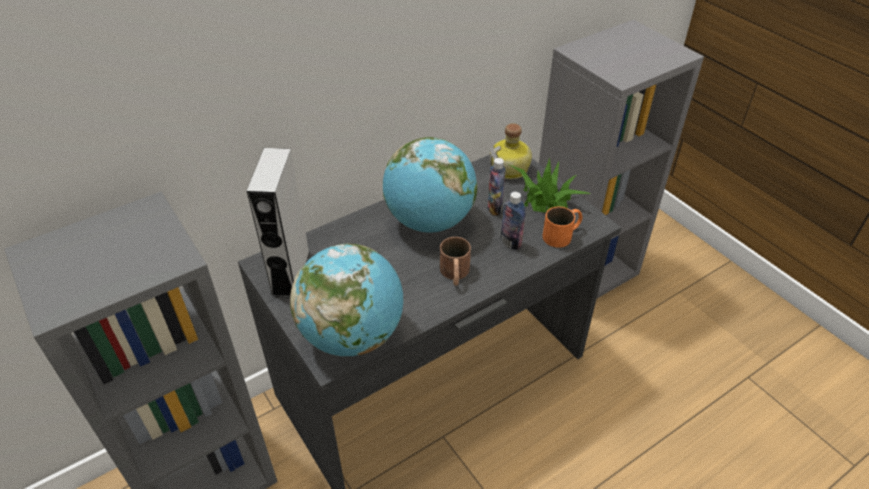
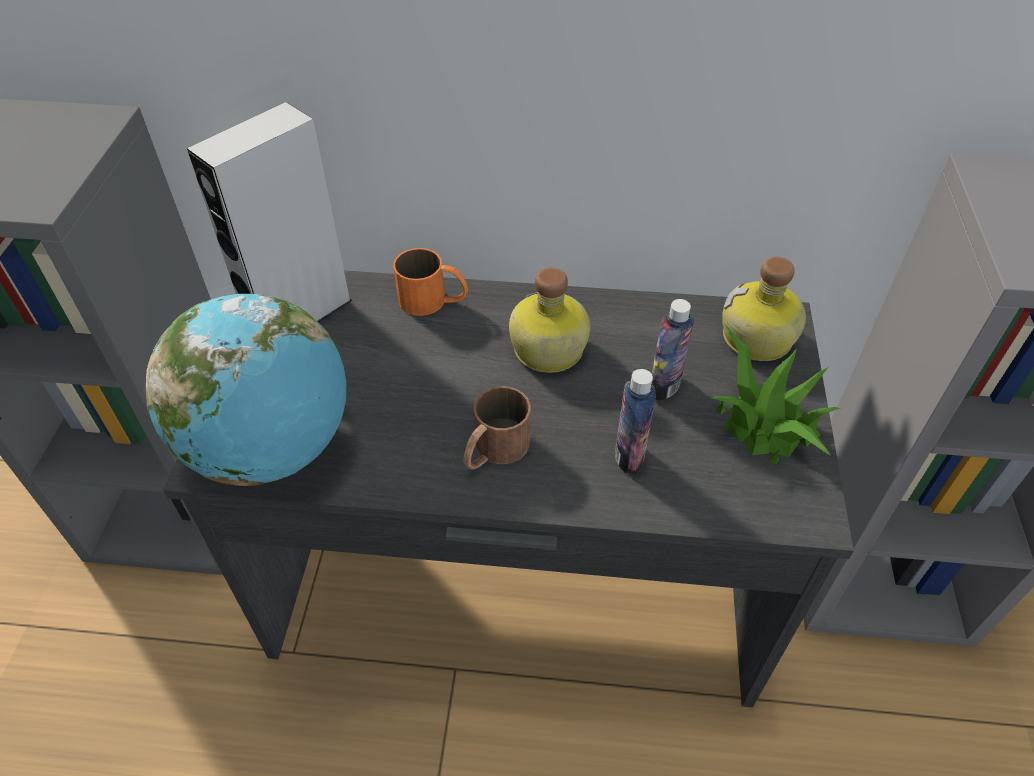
camera: 40 degrees right, 5 degrees up
globe [383,137,477,233] -> bottle [509,268,590,373]
orange mug [543,207,582,248] -> orange mug moved to [393,248,468,316]

